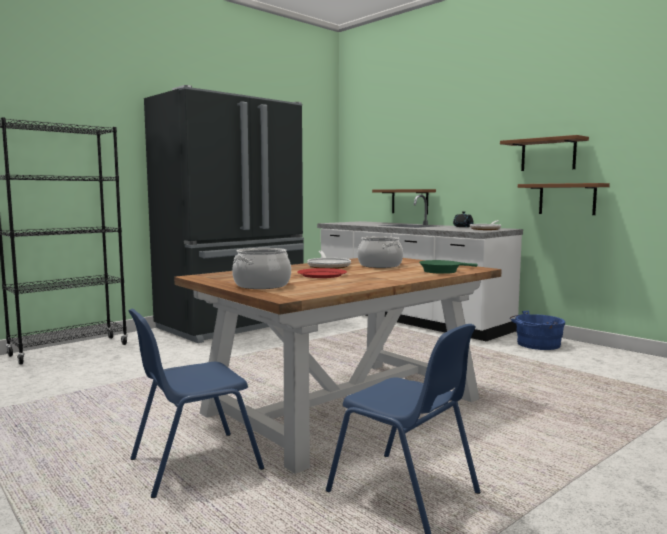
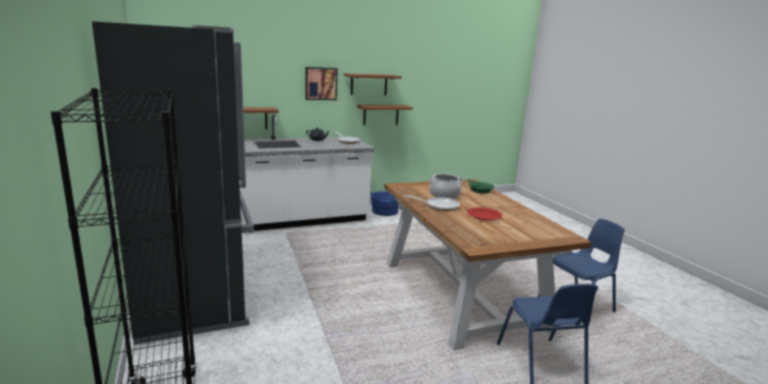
camera: 70 degrees left, 10 degrees up
cooking pot [232,248,291,289] -> none
none -> picture [305,67,338,100]

